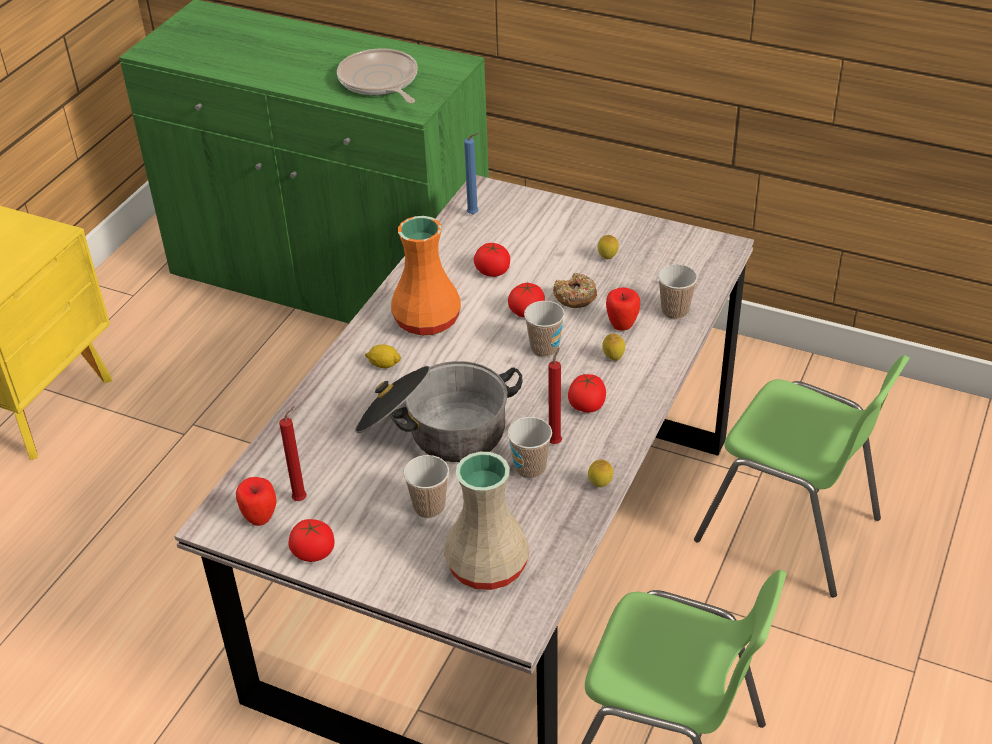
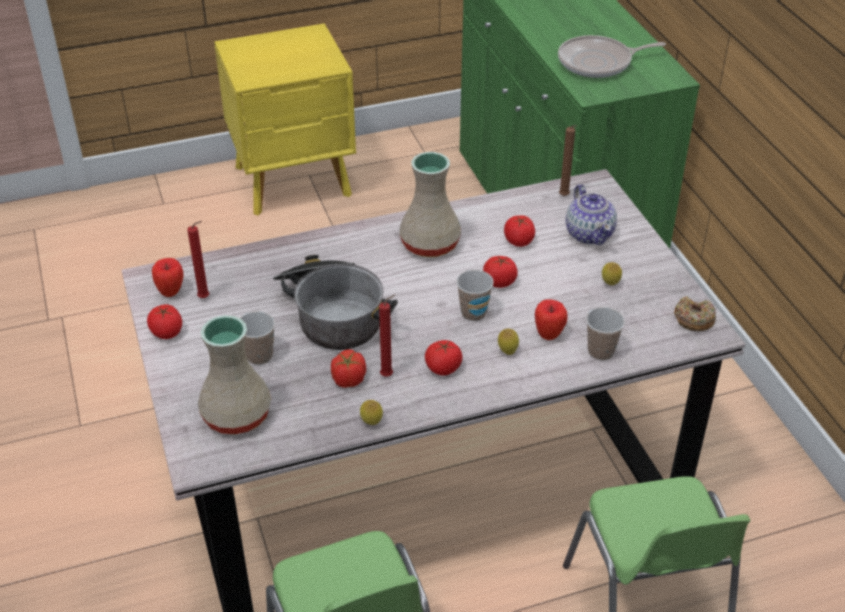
camera: 45 degrees right, 0 degrees up
frying pan [337,48,418,104] -> frying pan turned 120 degrees counterclockwise [558,35,666,78]
lemon [365,345,401,368] -> none
orange vase [391,216,461,336] -> beige vase [400,152,461,257]
blue candle [464,133,479,215] -> brown candle [559,125,577,196]
cup [507,417,552,479] -> tomato [331,349,366,388]
donut [553,273,597,308] -> donut moved to [674,296,716,331]
none -> teapot [566,184,617,245]

